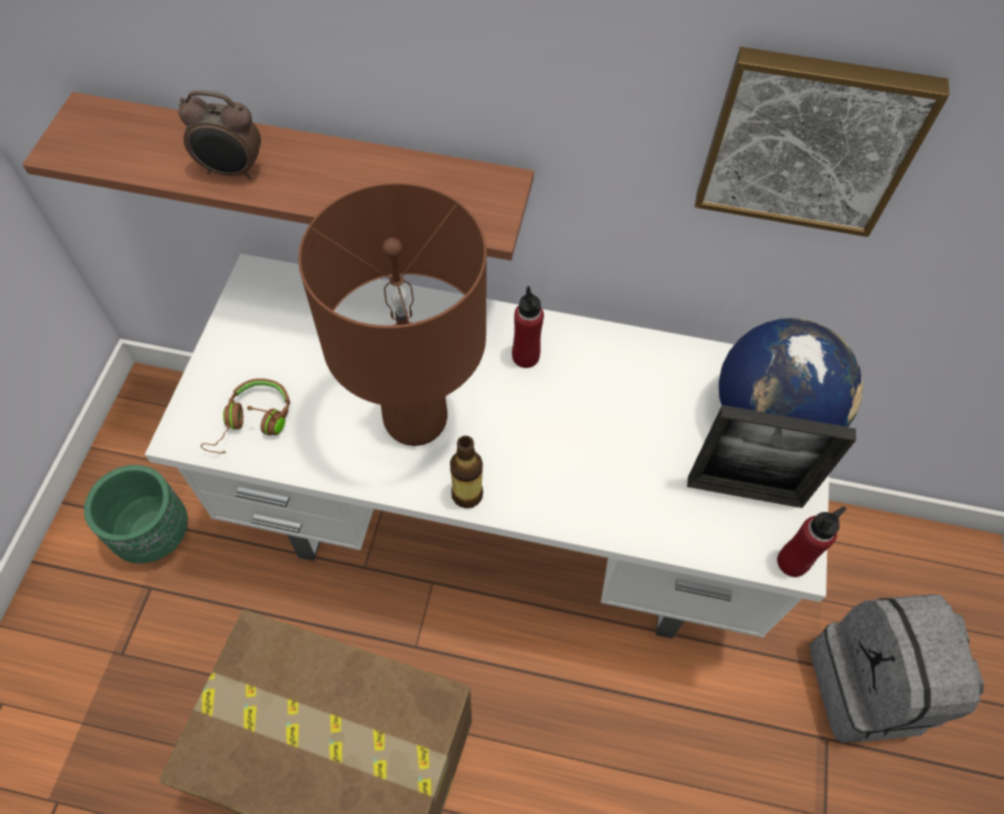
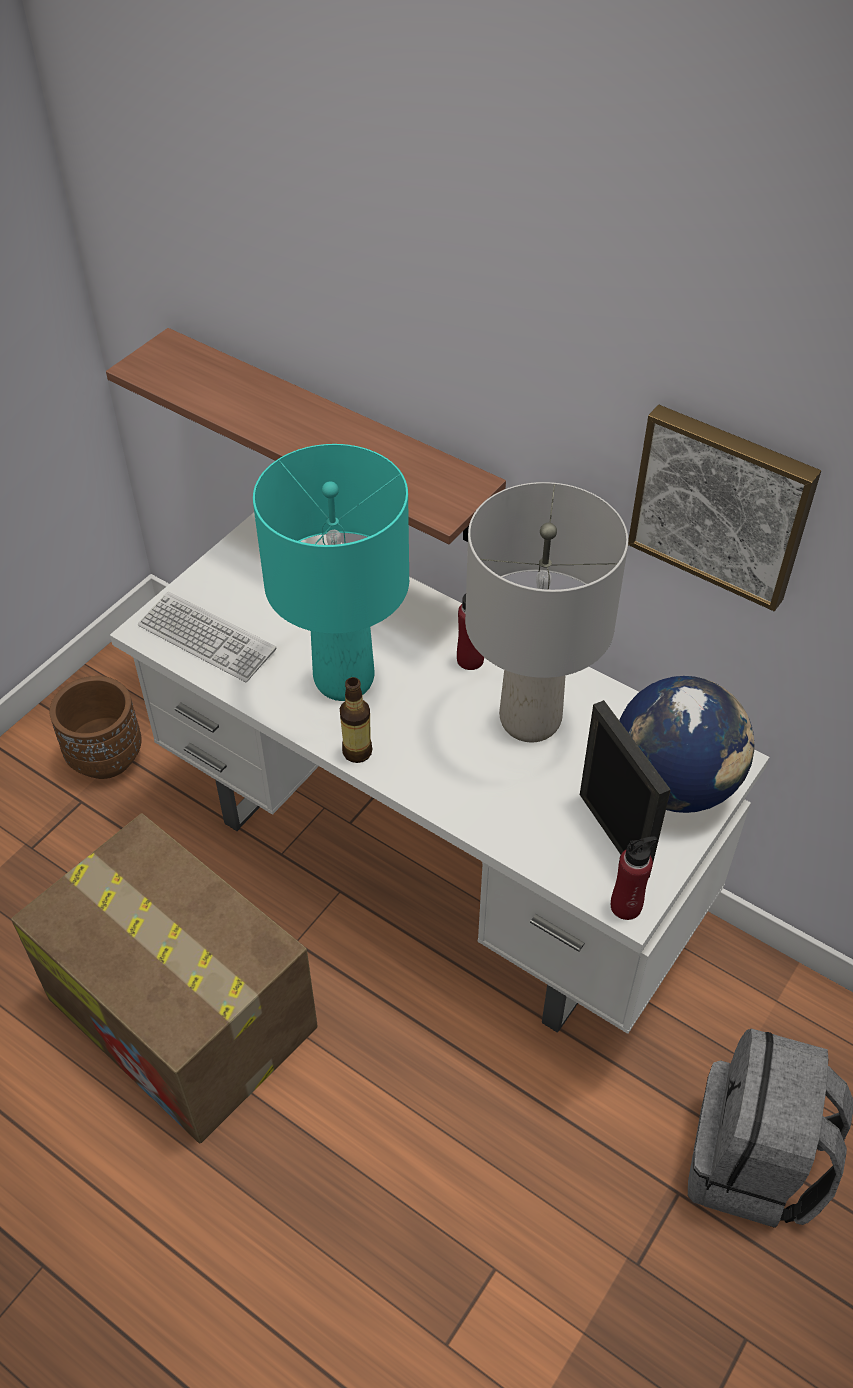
camera: 25 degrees right, 10 degrees down
green planter [84,465,188,563] -> brown planter [49,676,142,779]
alarm clock [178,90,261,179] -> none
brown headphones [201,378,290,454] -> keyboard [138,592,277,682]
brown table lamp [298,183,487,446] -> turquoise table lamp [253,444,409,701]
picture frame [687,405,856,508] -> picture frame turned 150 degrees counterclockwise [580,700,671,877]
none -> grey table lamp [465,482,628,743]

